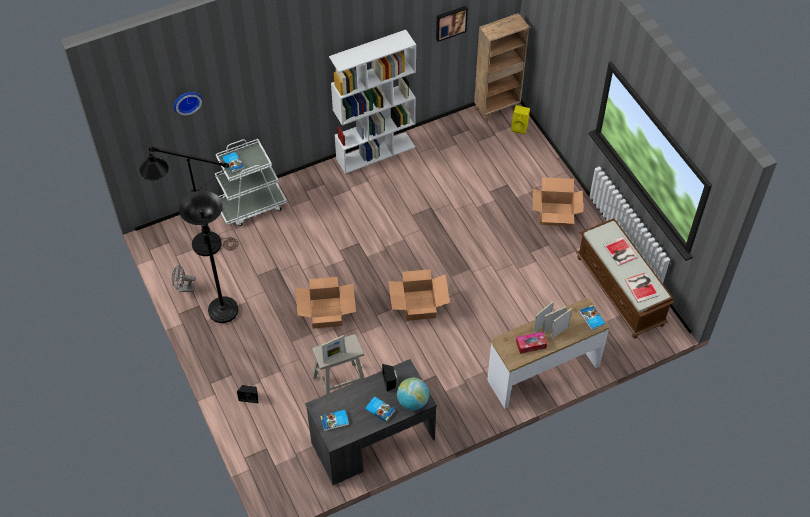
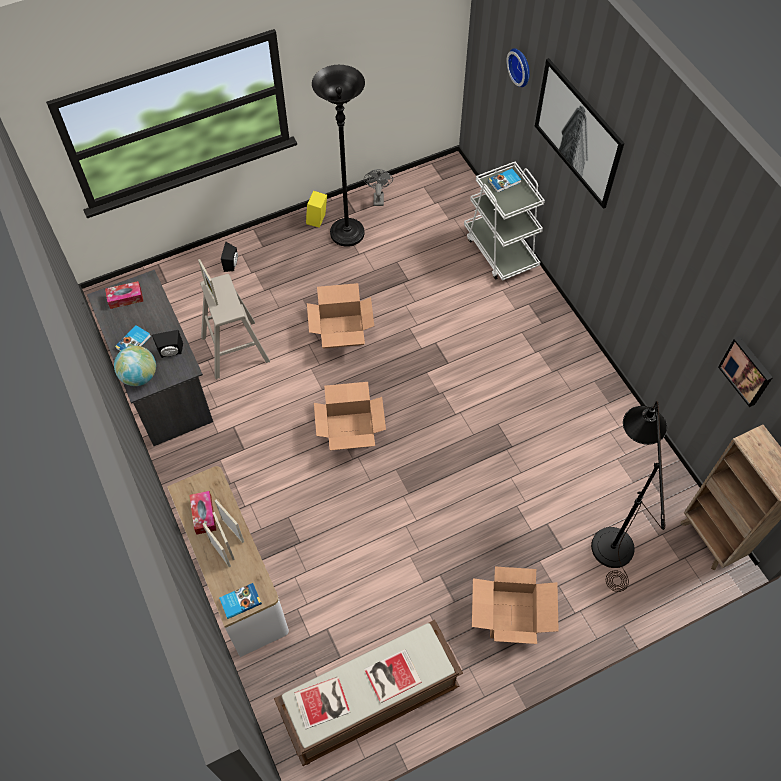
camera: 90 degrees right, 5 degrees up
black floor lamp [139,147,238,256] -> black floor lamp moved to [591,401,667,592]
book [320,410,349,431] -> tissue box [105,281,144,309]
white bookcase [329,30,416,174] -> none
yellow speaker [511,105,530,134] -> yellow speaker moved to [306,191,327,228]
none -> picture [535,58,625,209]

